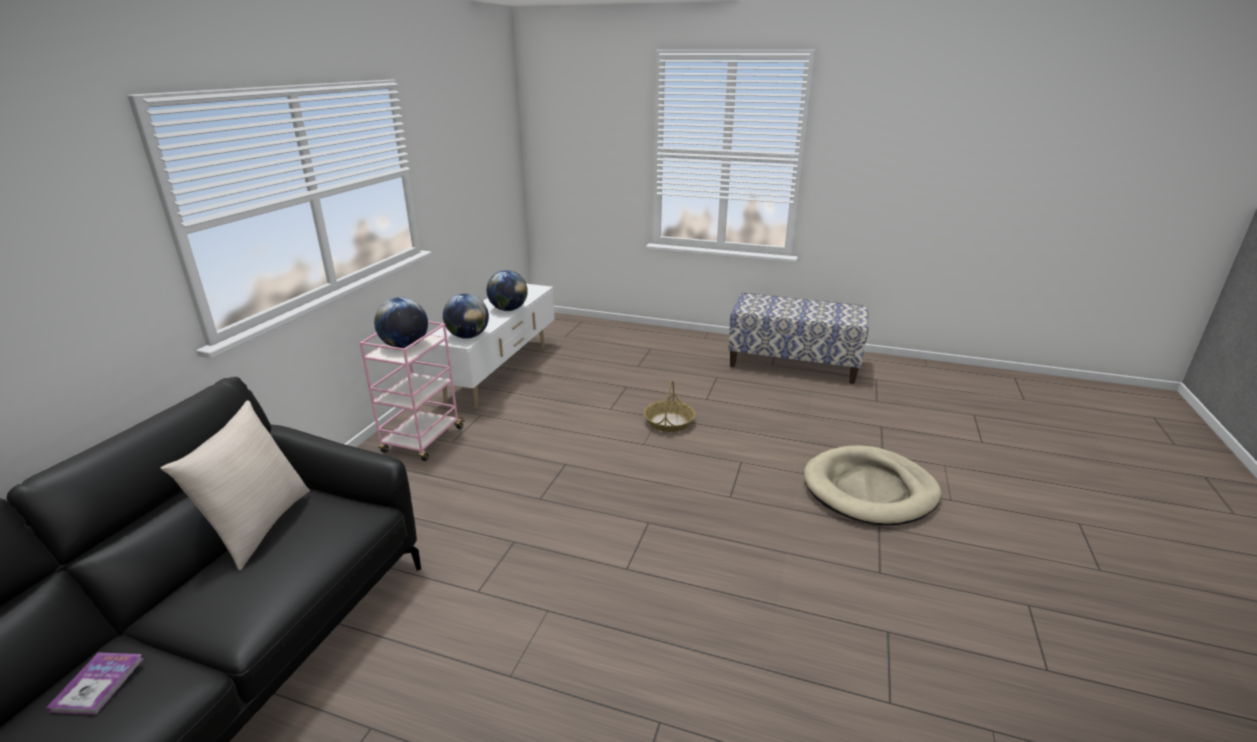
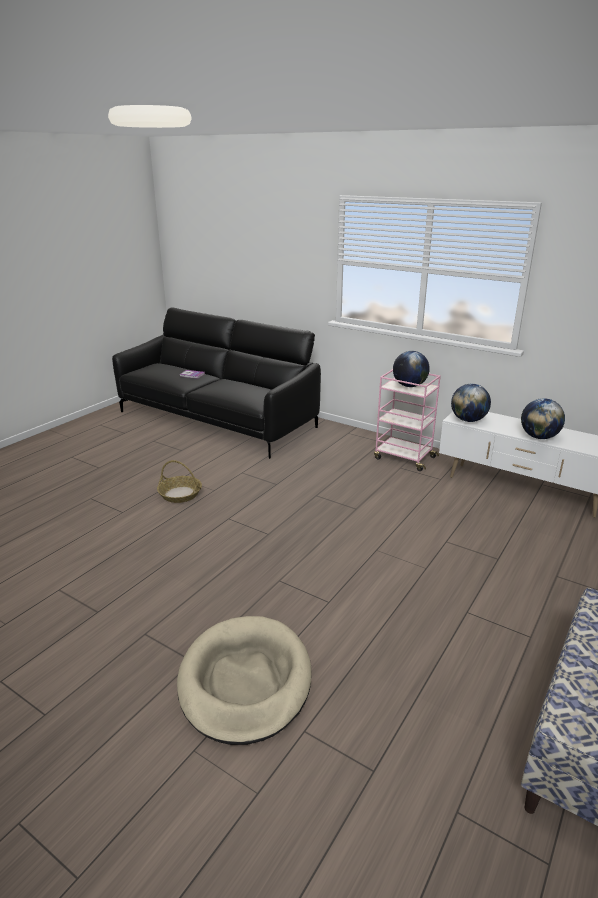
camera: 105 degrees right, 0 degrees up
beige pillow [160,400,310,571] -> none
basket [644,381,695,432] -> basket moved to [157,460,202,503]

